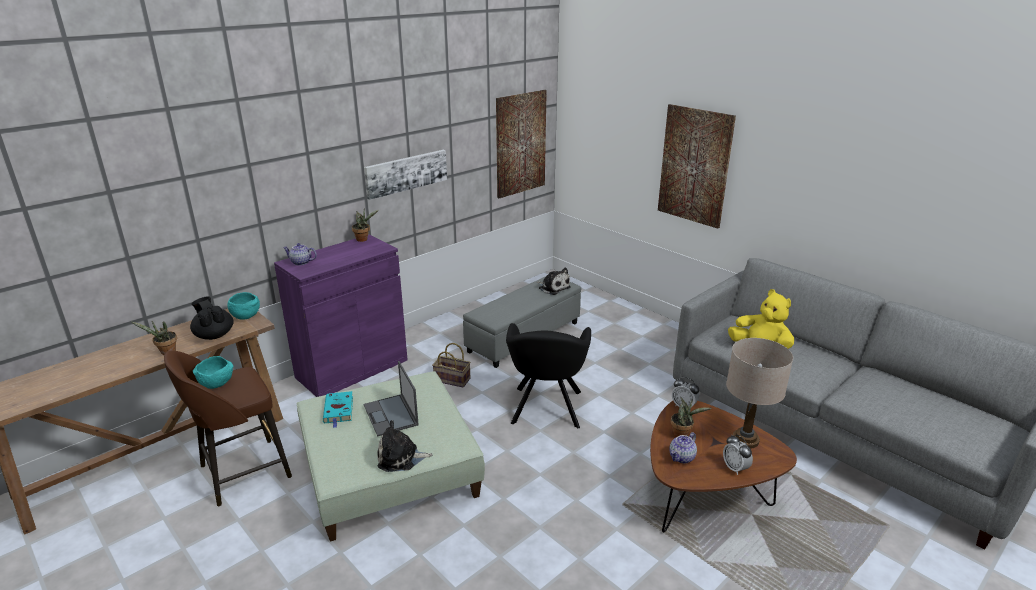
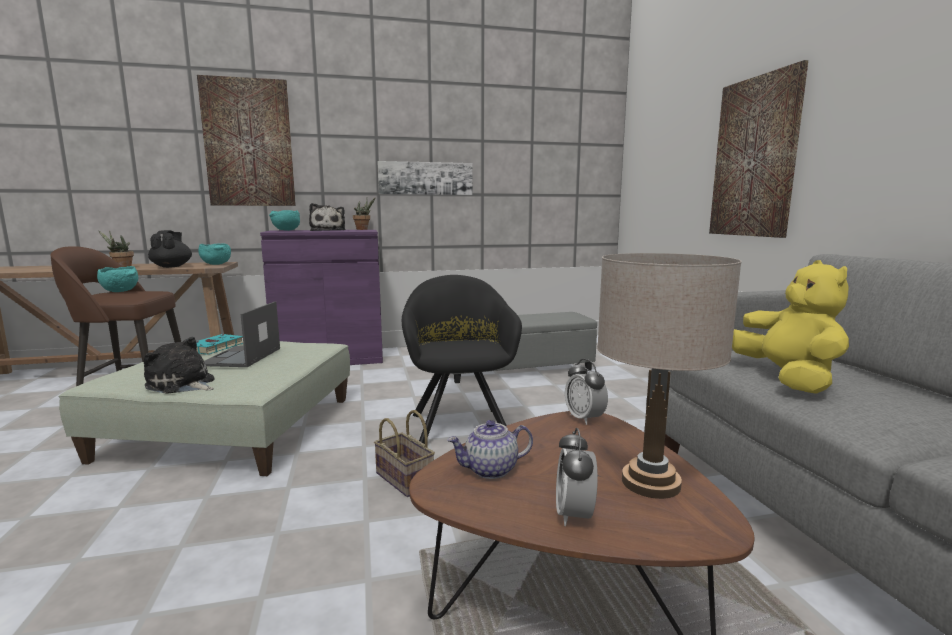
camera: 30 degrees right, 15 degrees down
teapot [283,243,317,266] -> turquoise bowl [269,210,300,231]
basket [432,343,470,388] -> basket moved to [374,410,435,497]
picture [496,90,547,198] -> picture moved to [197,75,296,206]
black armchair [506,323,591,428] -> black armchair turned 135 degrees clockwise [402,275,522,444]
plush toy [537,268,571,295] -> plush toy moved to [309,203,345,231]
potted plant [671,397,712,437] -> none

